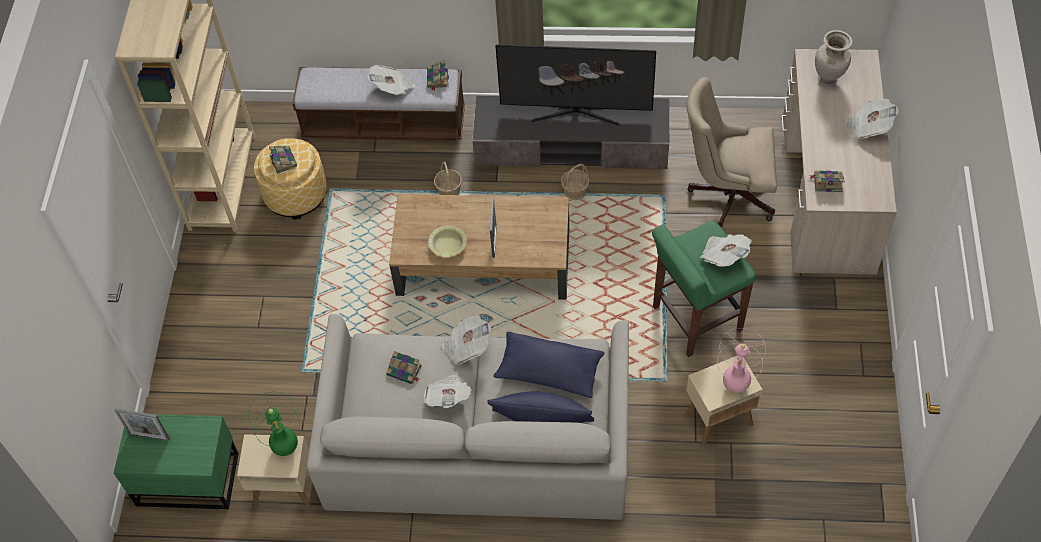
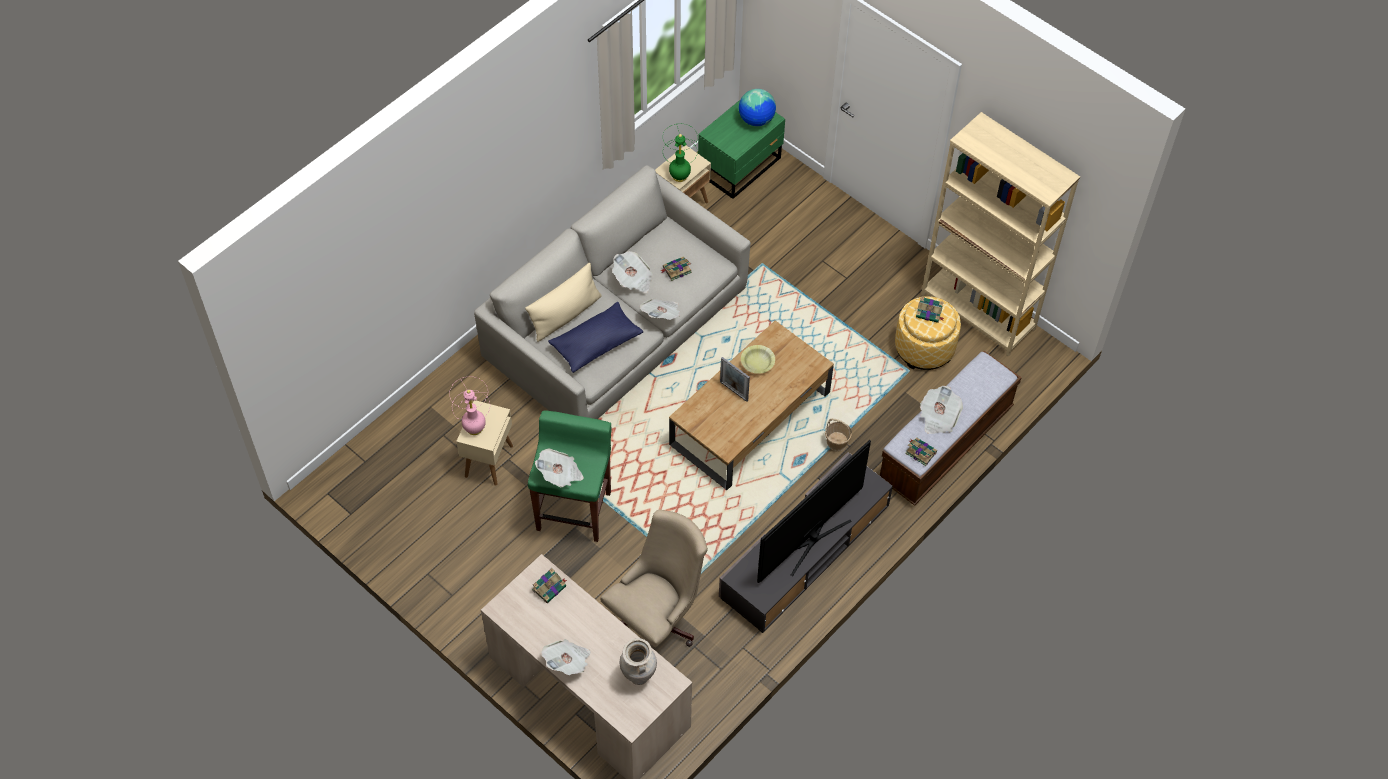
camera: 125 degrees right, 0 degrees up
picture frame [114,408,170,441] -> globe [739,89,776,126]
blue pillow [487,392,594,423] -> beige pillow [525,263,602,342]
basket [561,164,589,200] -> none

